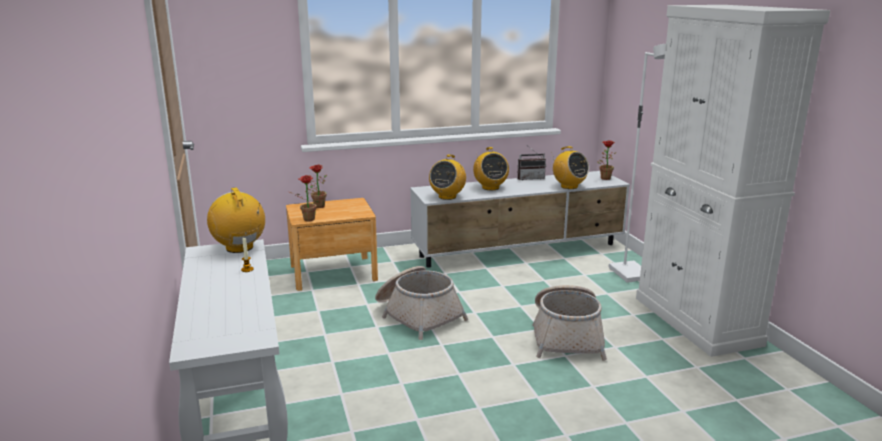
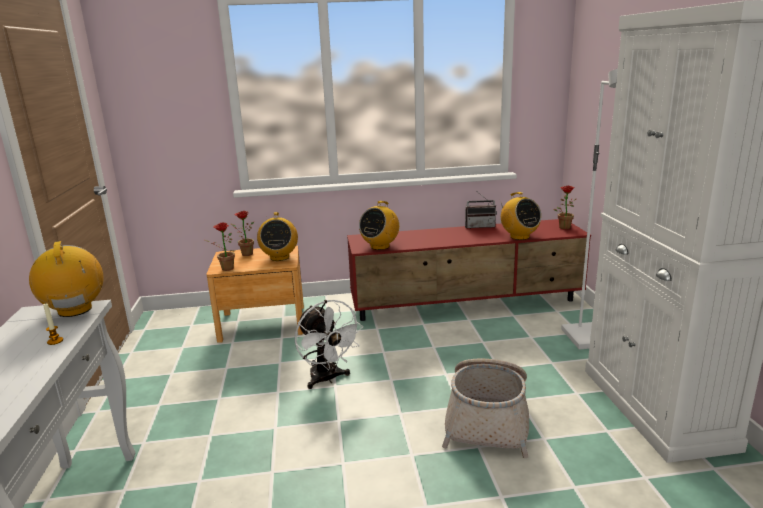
camera: 10 degrees right, 0 degrees up
basket [375,266,468,340] -> white fan [295,300,363,389]
white tv stand [410,171,630,268] -> red tv stand [347,219,591,321]
radio [473,147,509,190] -> radio moved to [257,212,298,261]

